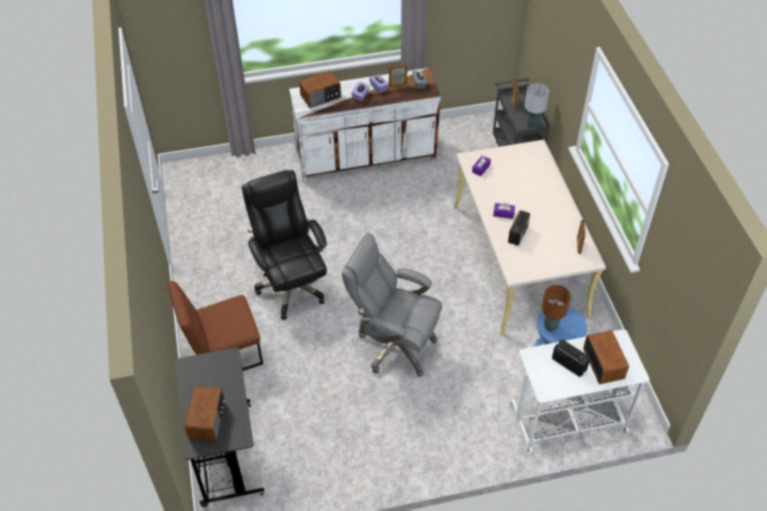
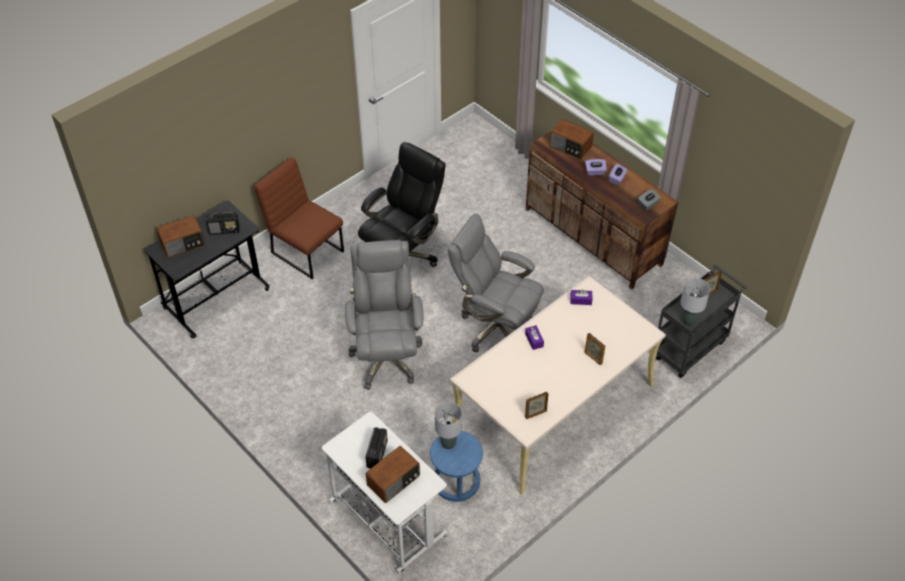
camera: 60 degrees right, 0 degrees up
white cabinet [289,68,441,183] -> brown cabinet [526,130,678,290]
picture frame [389,64,407,87] -> picture frame moved to [585,333,605,365]
radio [508,210,530,246] -> radio moved to [206,212,240,235]
brown table lamp [542,285,571,331] -> grey table lamp [435,402,462,449]
none -> grey office chair [448,213,544,352]

